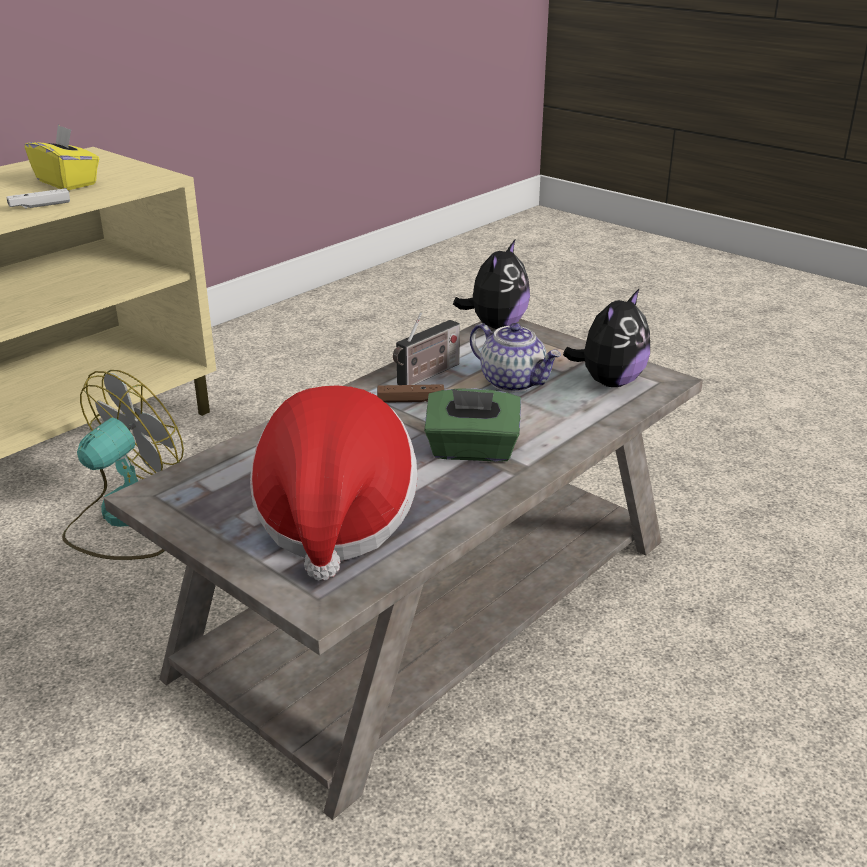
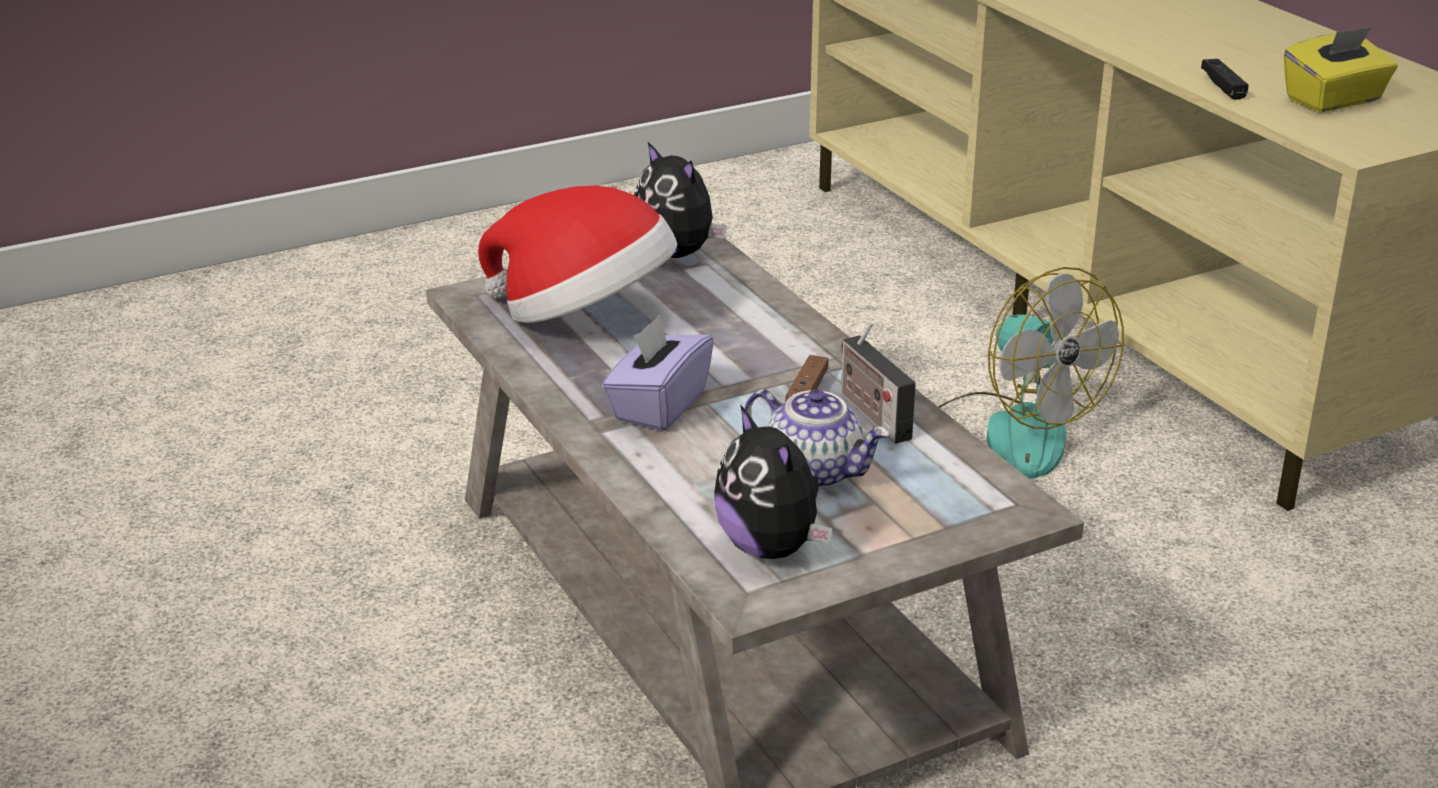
camera: 110 degrees right, 0 degrees up
white game controller [6,188,70,209] -> black game controller [1201,59,1249,100]
green tissue box [424,388,521,462] -> purple tissue box [602,315,714,431]
plush toy [453,240,530,329] -> plush toy moved to [634,142,727,258]
teapot [470,323,561,392] -> teapot turned 120 degrees counterclockwise [744,389,890,489]

